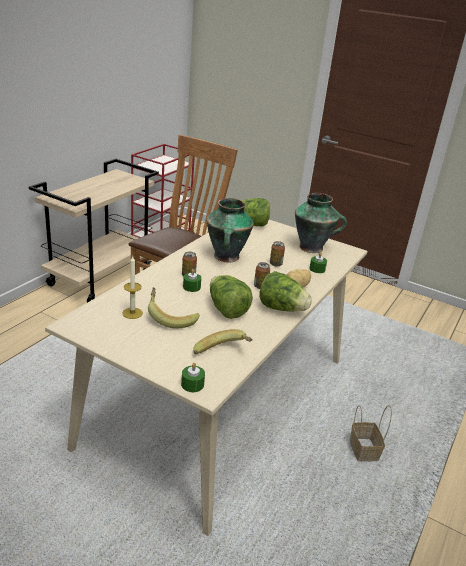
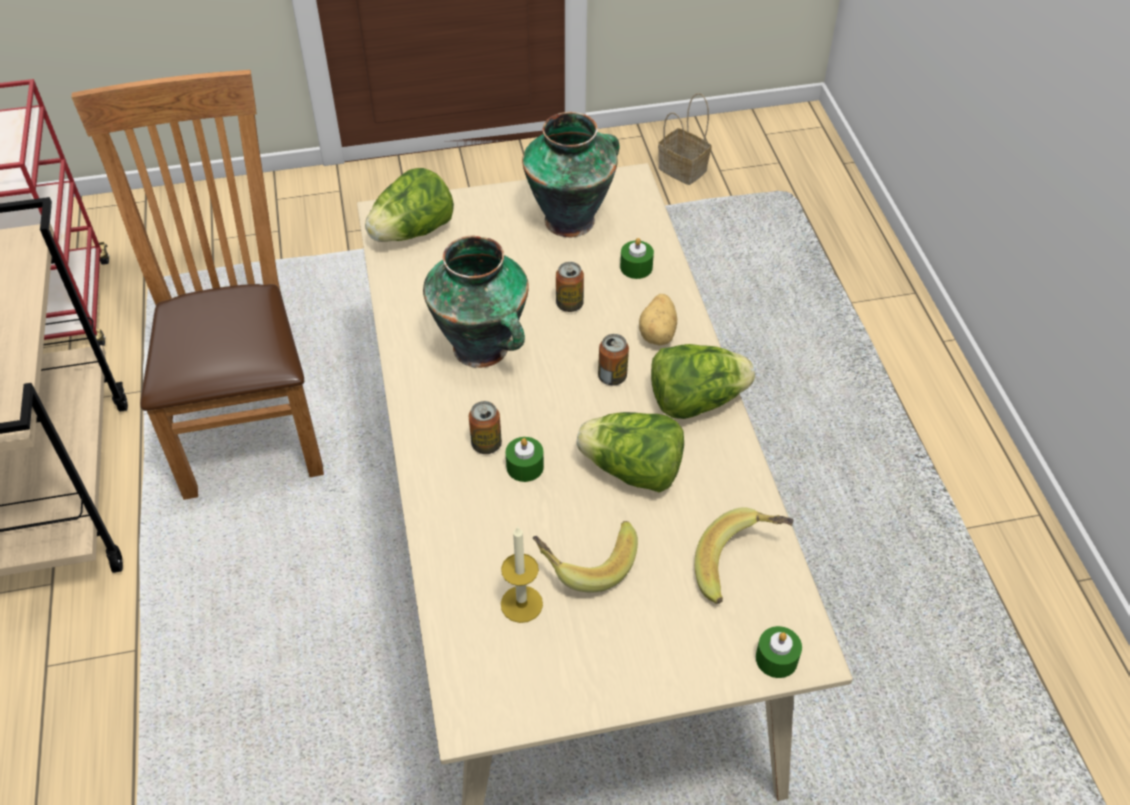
camera: 40 degrees left, 20 degrees up
basket [350,405,392,462] -> basket moved to [658,93,712,185]

